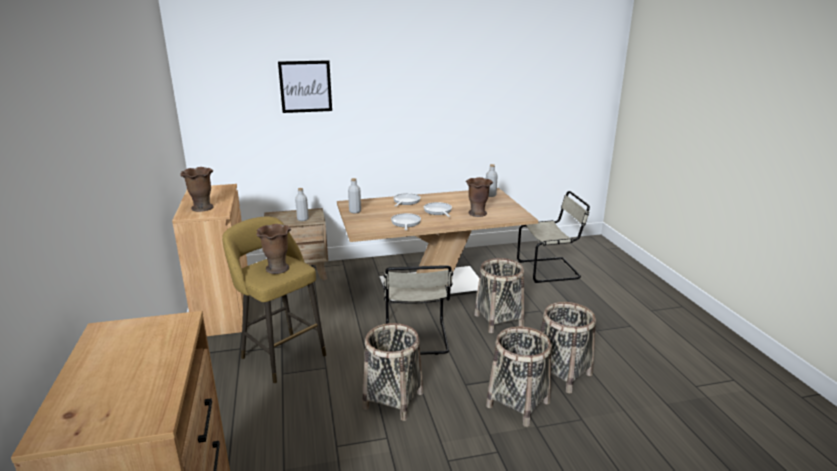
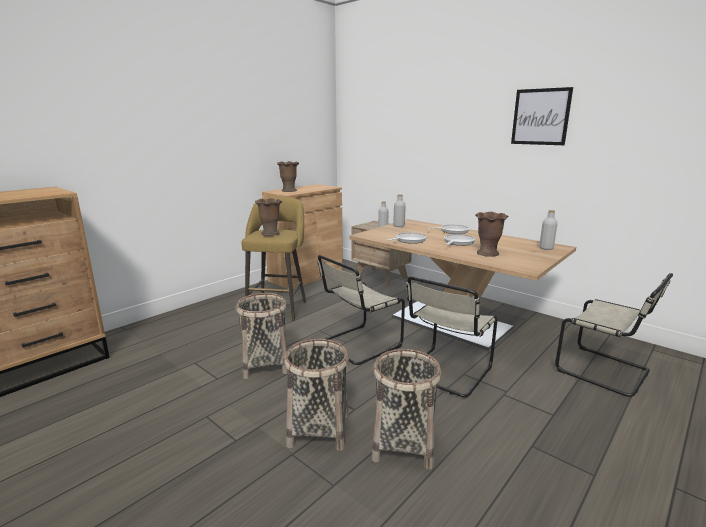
camera: 55 degrees right, 5 degrees down
picture [278,60,332,113] -> picture moved to [511,87,573,145]
basket [474,258,524,333] -> beige chair [406,276,498,398]

